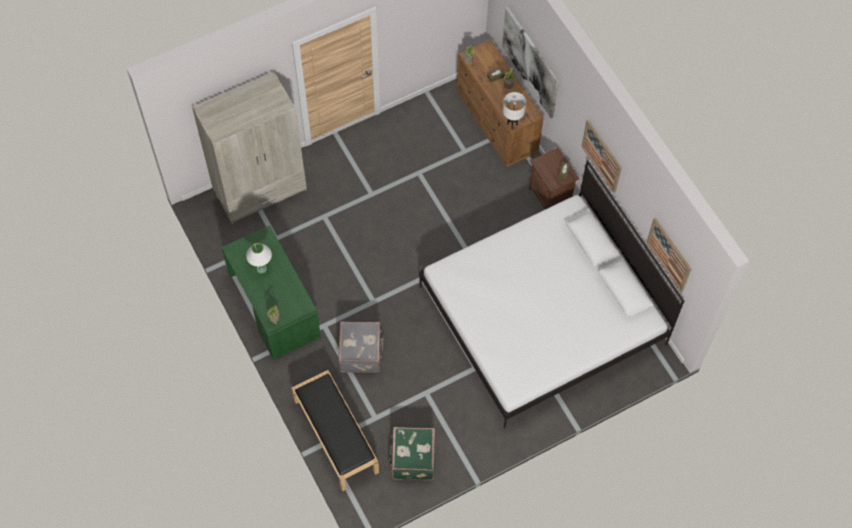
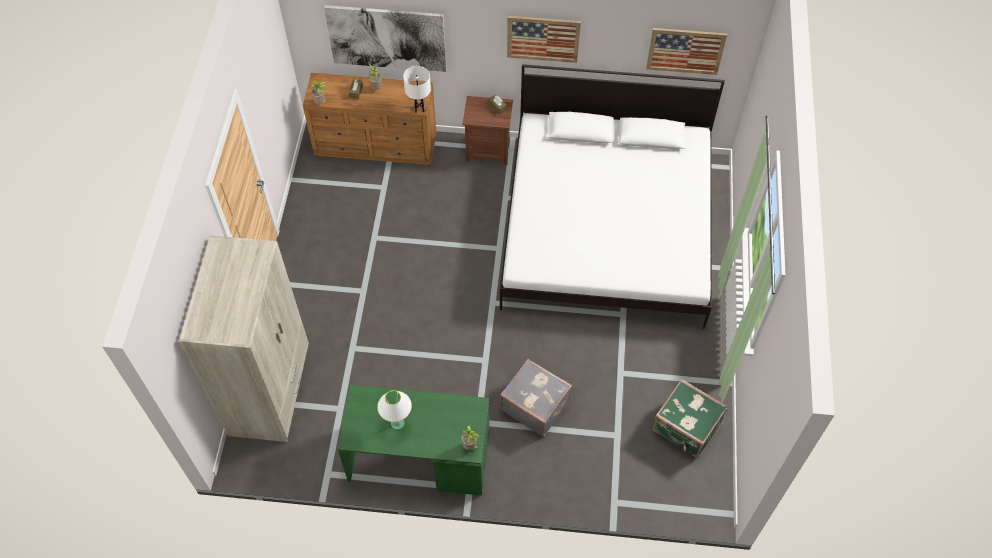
camera: 55 degrees left, 5 degrees down
black bench [291,370,379,492] -> none

